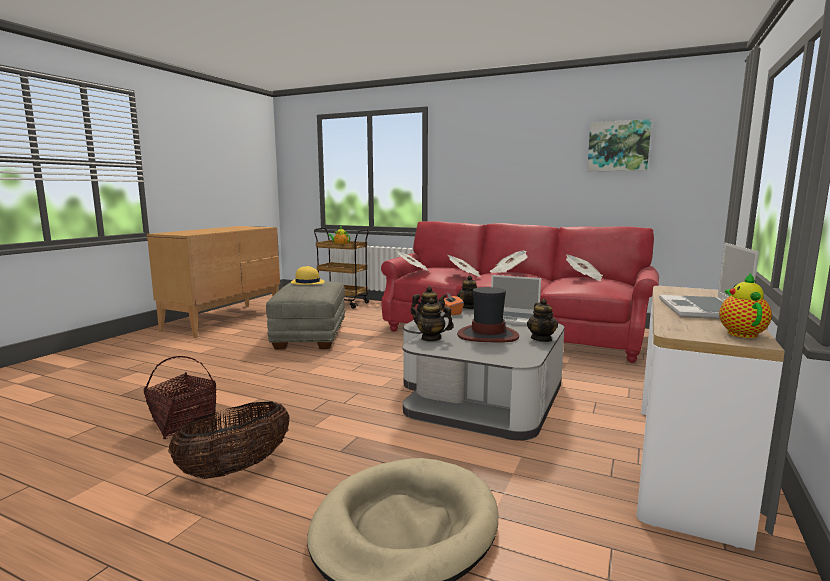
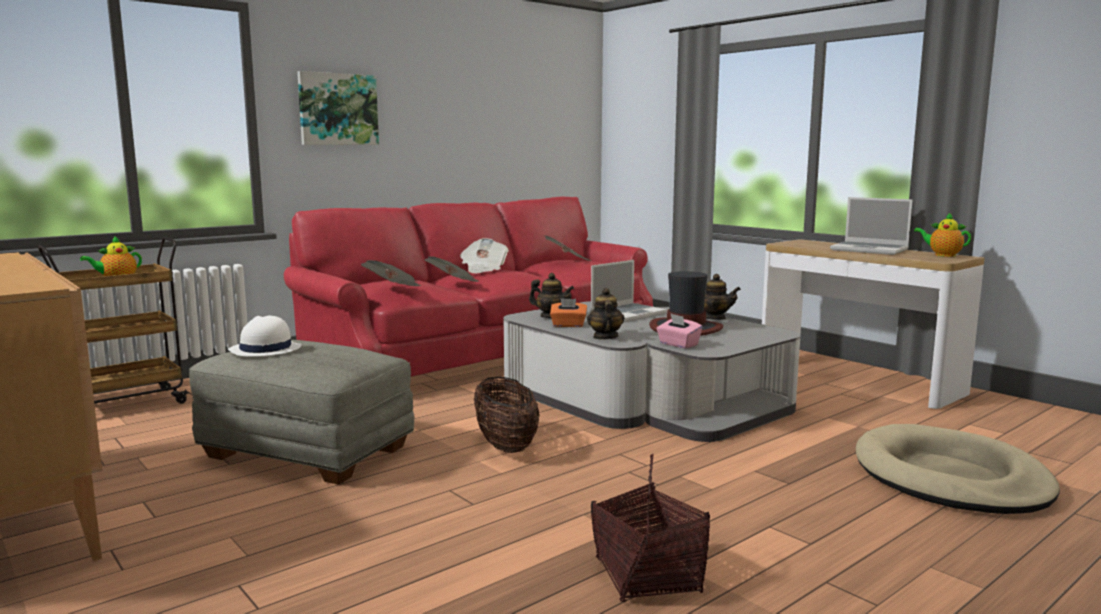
camera: 65 degrees left, 0 degrees up
basket [168,401,290,479] -> basket moved to [474,377,540,453]
yellow hat [291,266,325,285] -> white hat [228,316,302,357]
teapot [411,298,454,341] -> pink tissue box [656,313,702,348]
picture [587,119,652,171] -> picture moved to [297,71,379,145]

